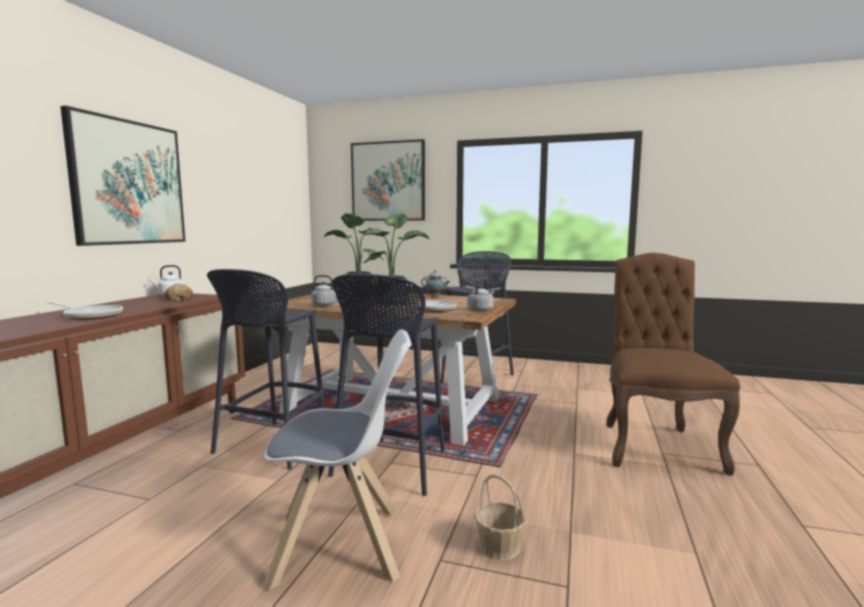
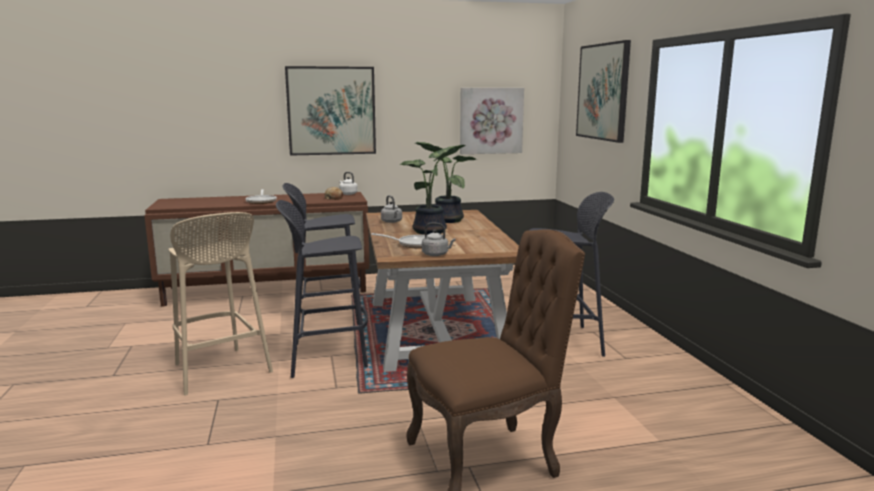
camera: 60 degrees right, 5 degrees up
chair [263,330,412,591] -> beige stool [168,212,273,395]
teapot [421,270,450,298] -> none
basket [475,474,527,560] -> none
none -> picture [460,88,524,154]

